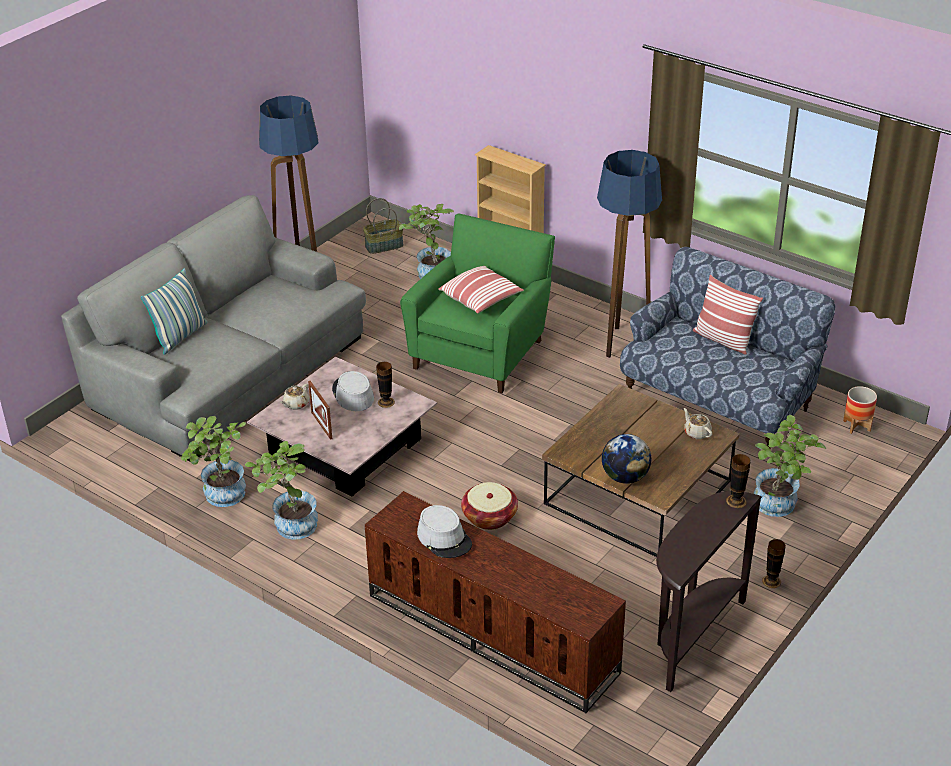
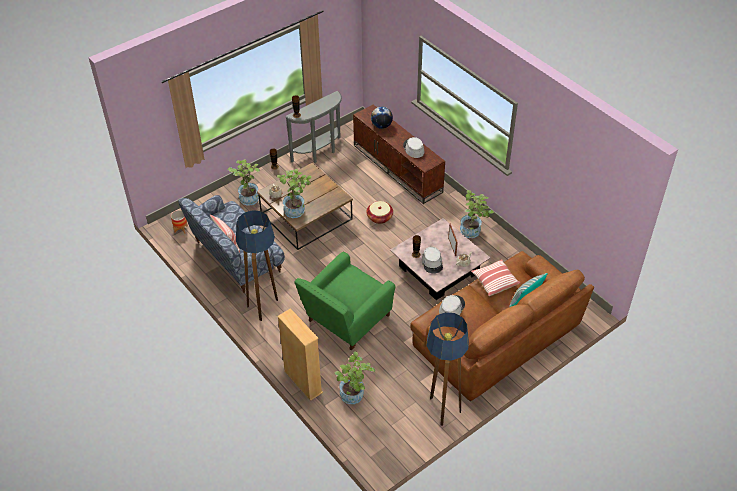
camera: 165 degrees left, 10 degrees up
grey sofa [61,195,366,462] -> brown sofa [410,251,594,402]
potted plant [180,416,246,507] -> potted plant moved to [277,169,312,218]
basket [363,198,404,254] -> none
pillow [438,266,524,314] -> pillow moved to [471,259,520,296]
globe [602,434,651,484] -> globe moved to [371,107,393,129]
brown console table [656,491,762,692] -> grey console table [285,91,342,163]
none -> grey hat [439,295,465,315]

